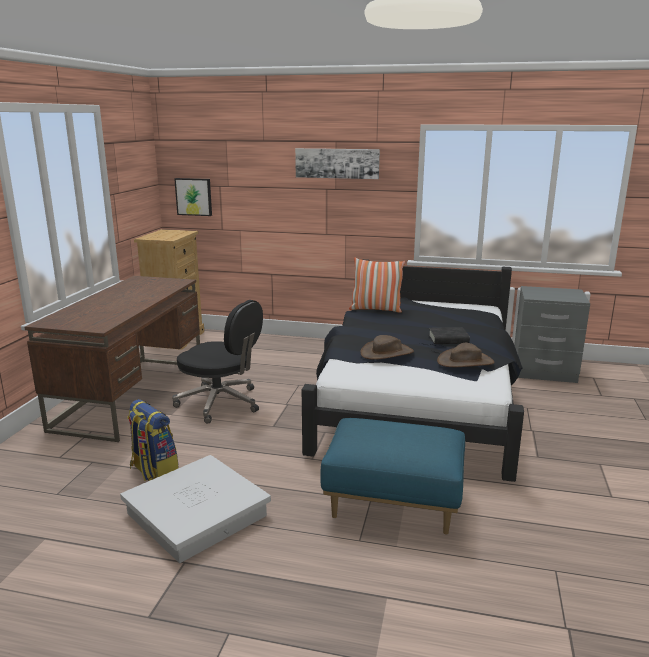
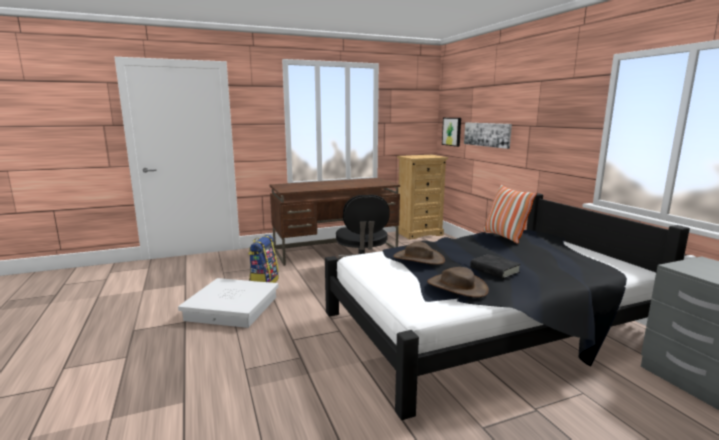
camera: 55 degrees right, 5 degrees down
picture [295,148,380,179] -> picture moved to [464,122,512,149]
blue ottoman [321,418,465,535] -> none

